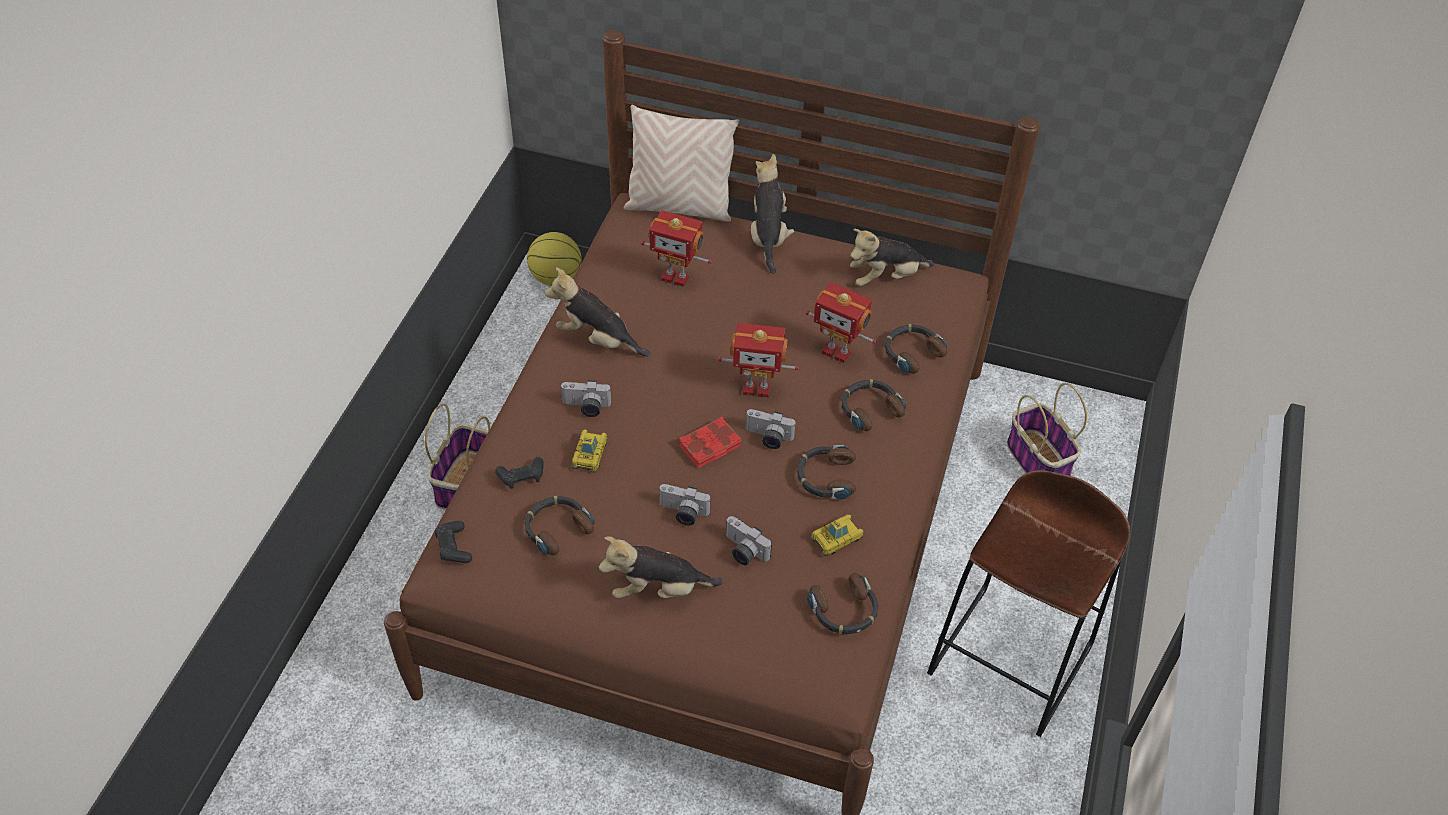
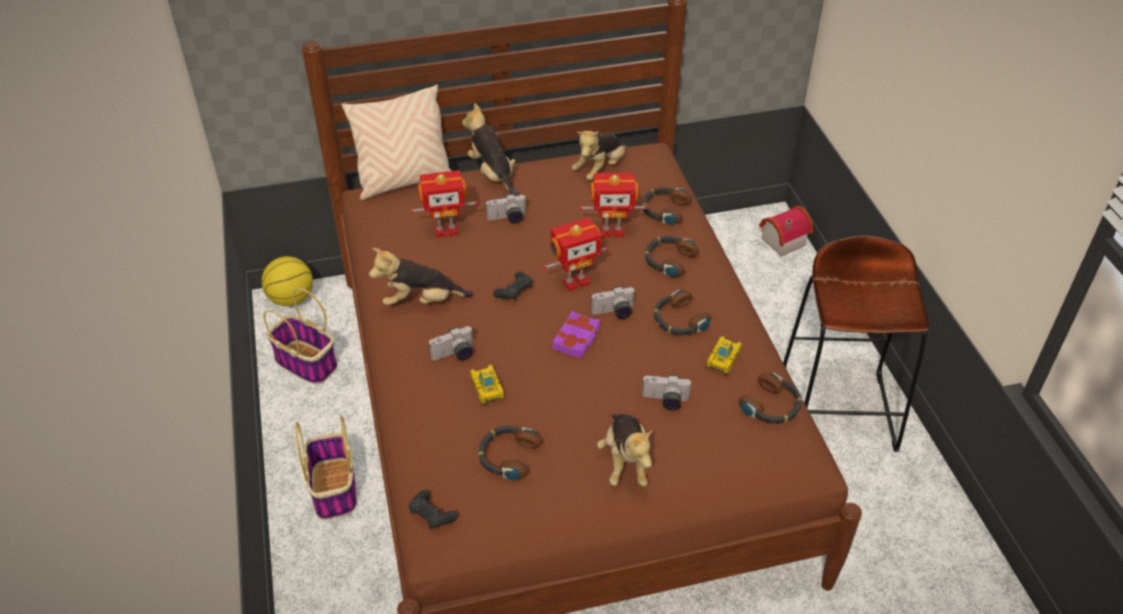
camera: 30 degrees left, 5 degrees down
black game controller [495,457,544,489] -> black game controller moved to [493,272,532,301]
plush toy [599,536,723,598] -> plush toy turned 60 degrees counterclockwise [597,414,652,487]
camera [658,484,710,526] -> camera moved to [486,194,527,224]
red book [679,416,742,469] -> purple book [552,311,600,358]
basket [1007,383,1087,476] -> basket moved to [263,288,337,385]
none -> toy house [759,205,813,256]

